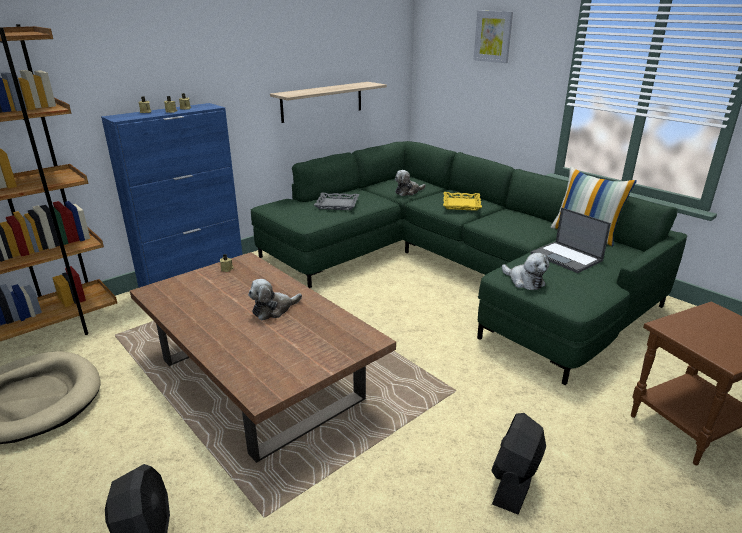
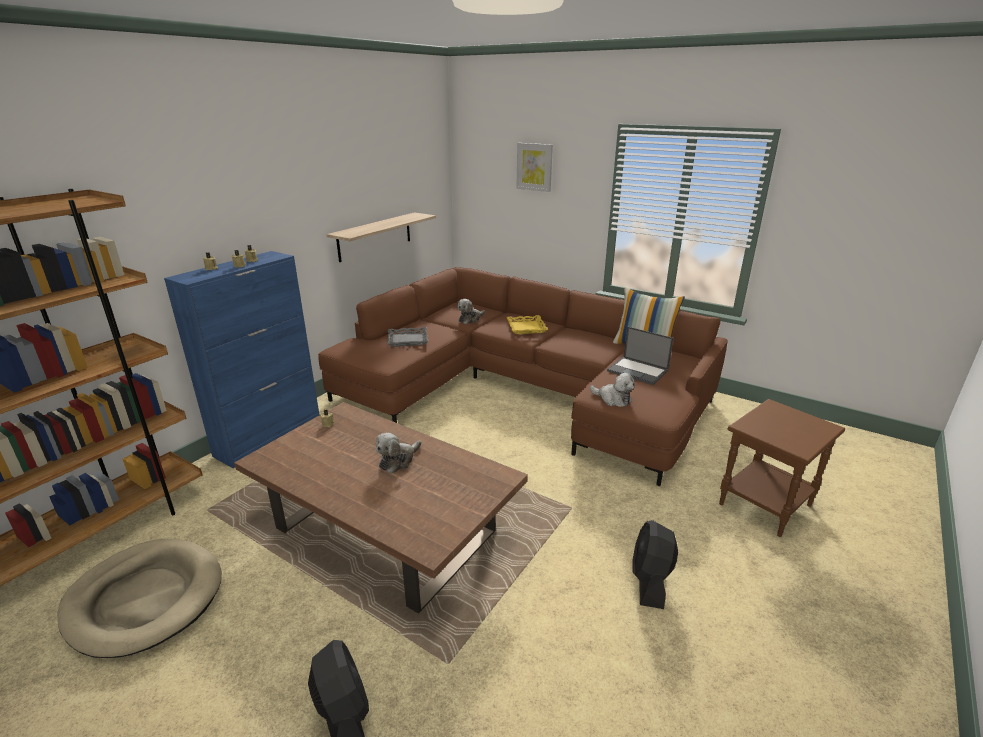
camera: 15 degrees left, 0 degrees up
green sofa [250,141,687,385] -> brown sofa [318,267,728,486]

